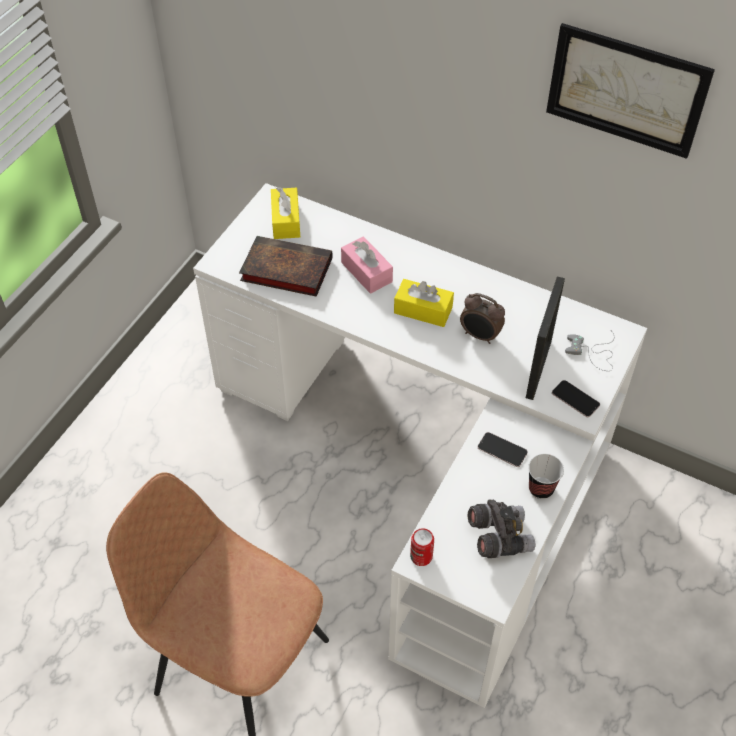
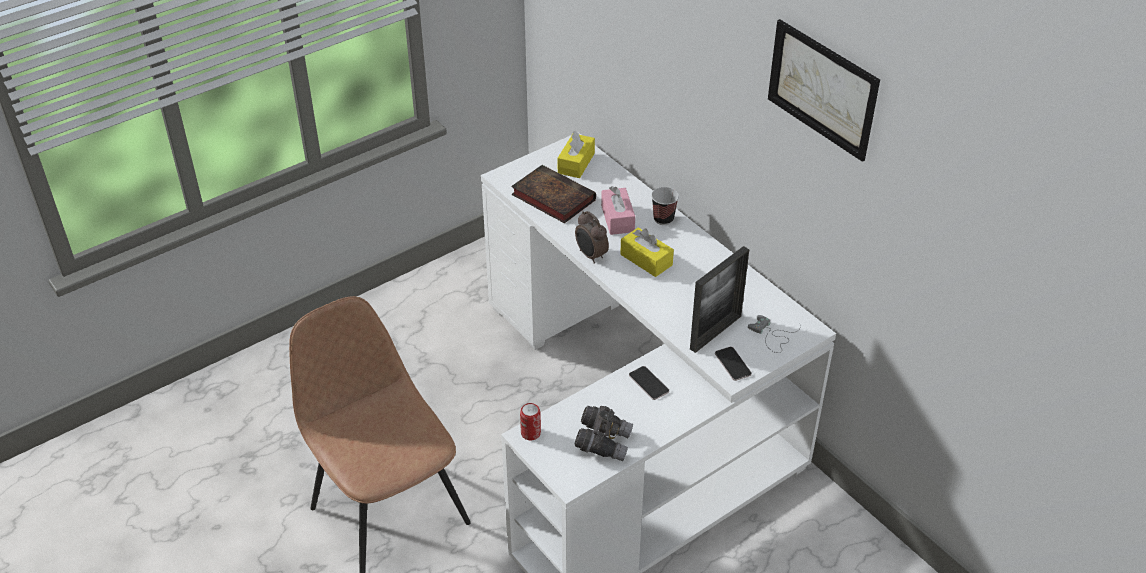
camera: 25 degrees right, 10 degrees down
alarm clock [460,293,505,344] -> alarm clock moved to [575,211,609,264]
cup [528,454,564,499] -> cup moved to [651,187,679,225]

